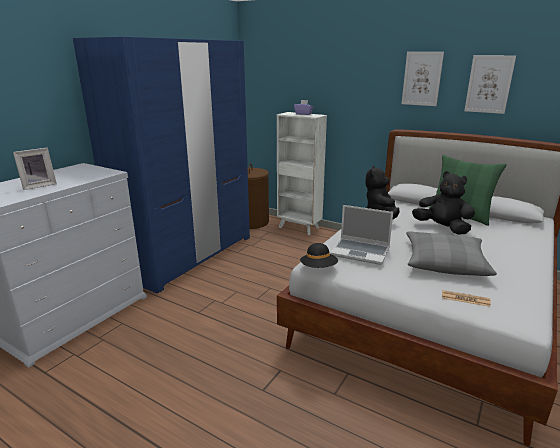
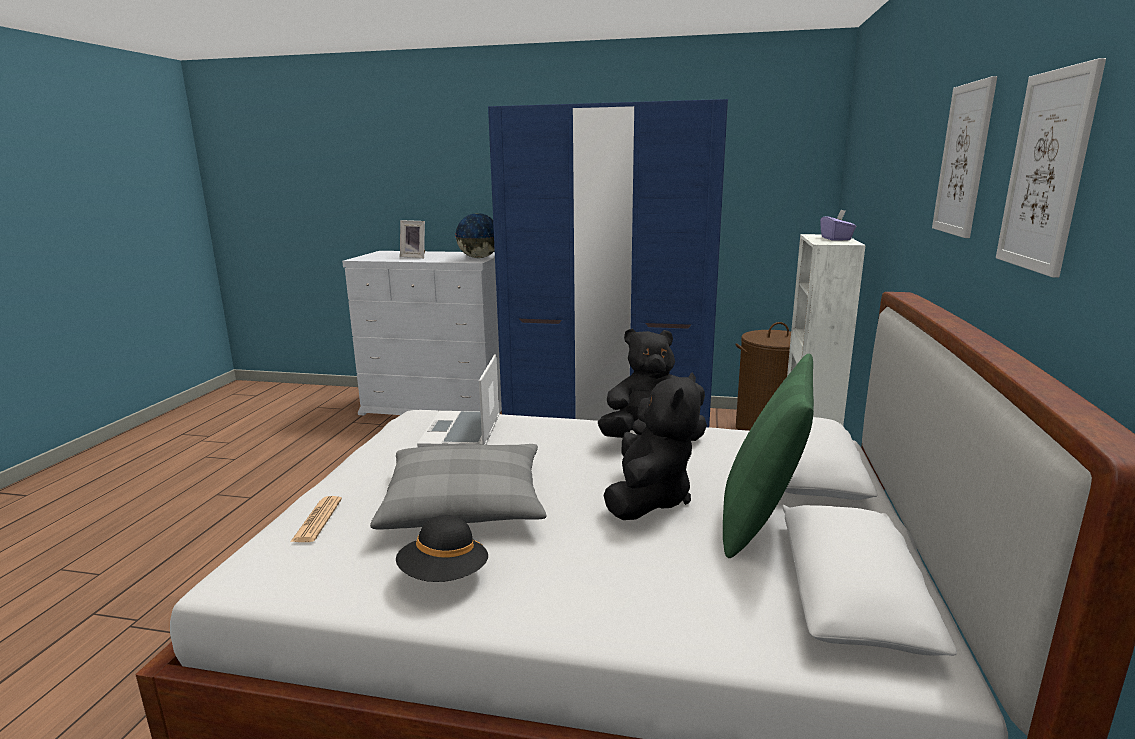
camera: 70 degrees right, 5 degrees down
black hat [300,243,338,268] -> black hat moved to [396,515,488,582]
none -> globe [455,213,495,258]

